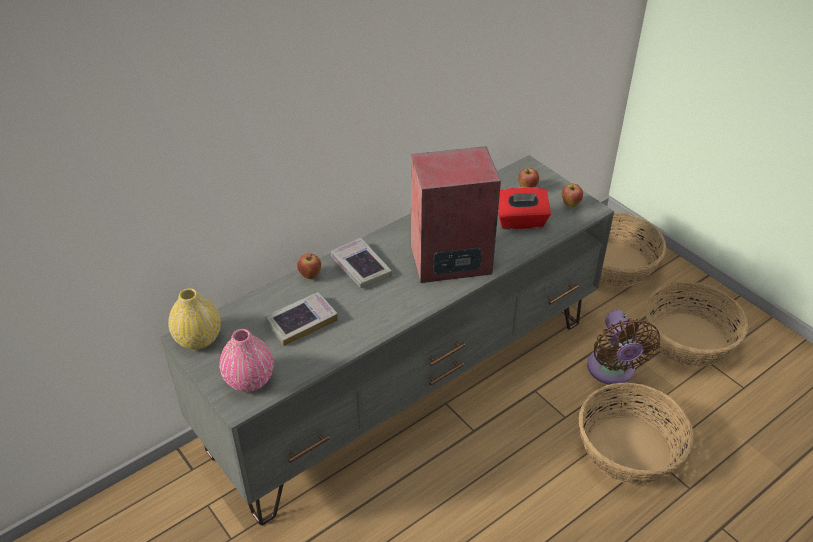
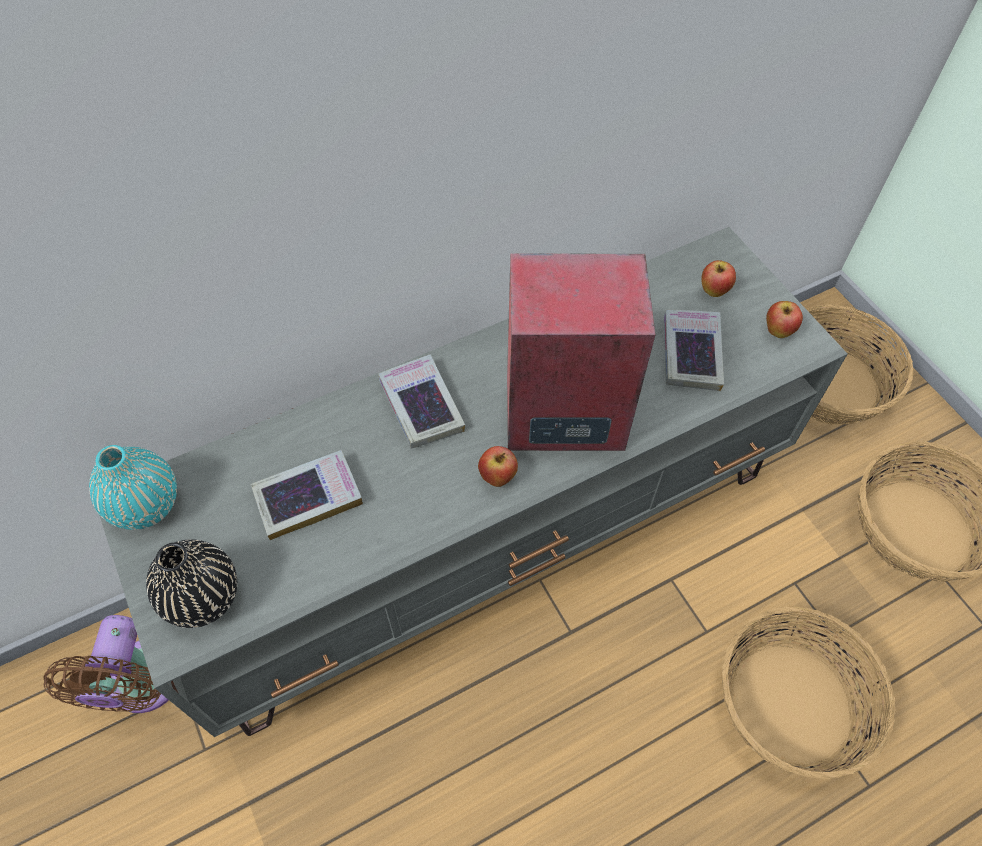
camera: 10 degrees right, 15 degrees up
yellow vase [168,288,221,349] -> turquoise vase [89,445,177,530]
pink vase [219,329,274,392] -> black vase [146,539,237,628]
apple [297,254,321,279] -> apple moved to [478,446,518,487]
red tissue box [498,187,551,229] -> book [664,309,724,391]
brown fan [587,310,660,385] -> brown fan moved to [43,615,169,713]

